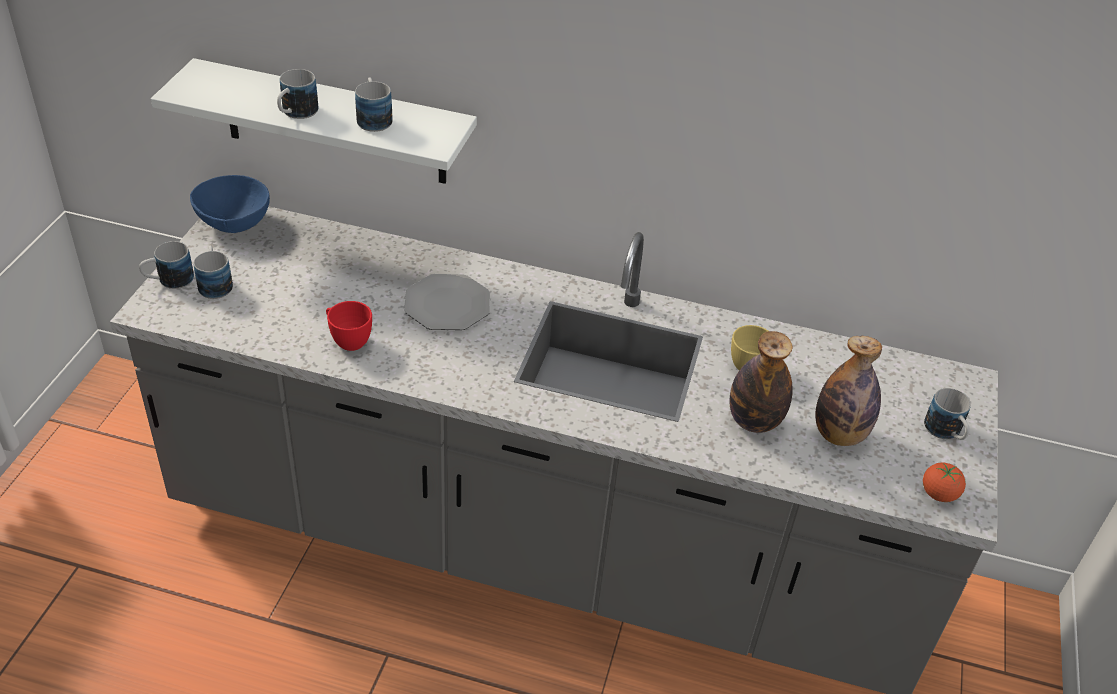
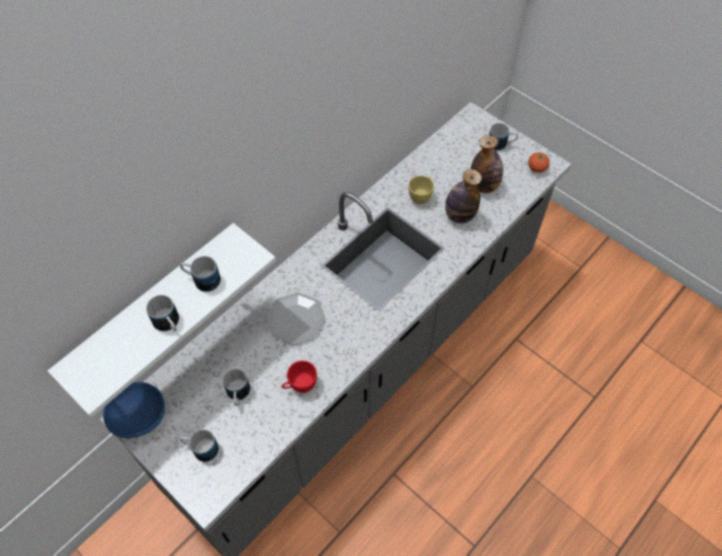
camera: 60 degrees left, 15 degrees up
mug [139,241,194,289] -> mug moved to [223,369,250,406]

